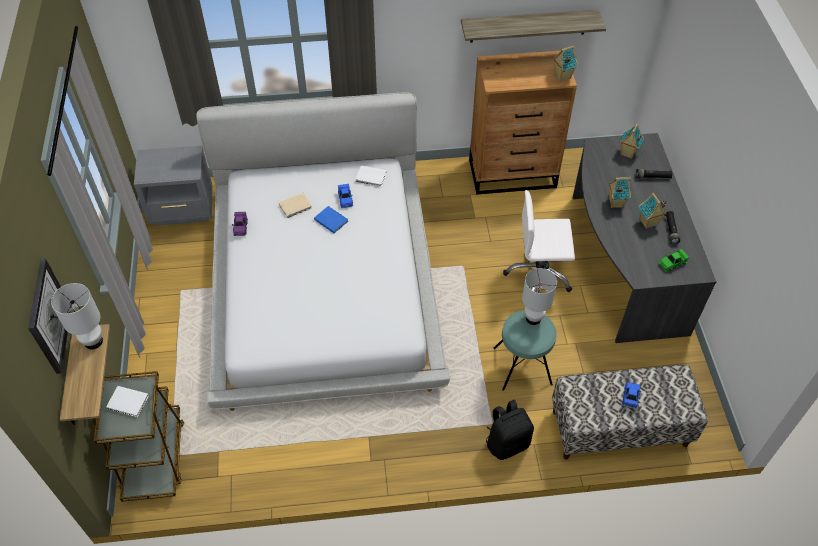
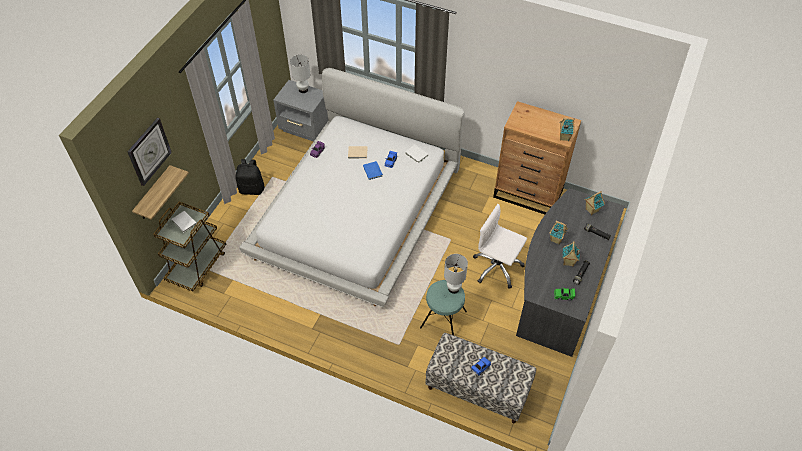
camera: 30 degrees right, 0 degrees up
white table lamp [51,283,103,350] -> white table lamp moved to [290,55,310,93]
shelf [461,9,606,42] -> none
black backpack [486,400,534,460] -> black backpack moved to [235,159,265,195]

